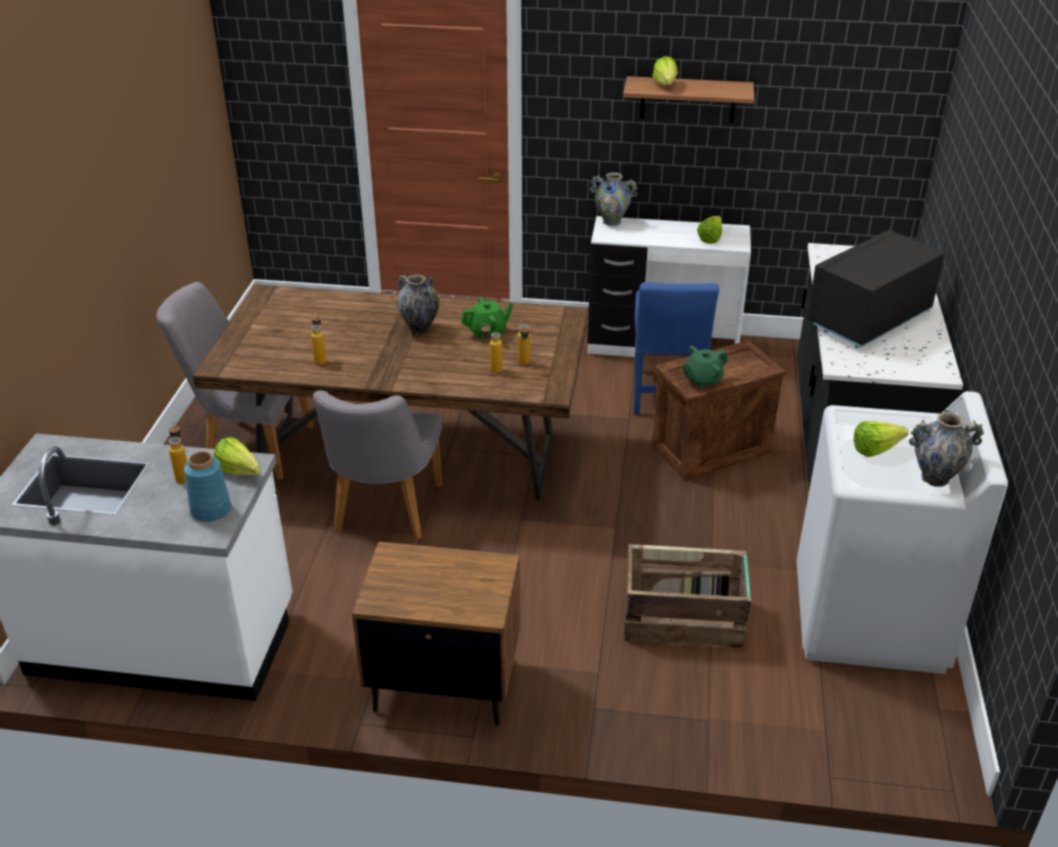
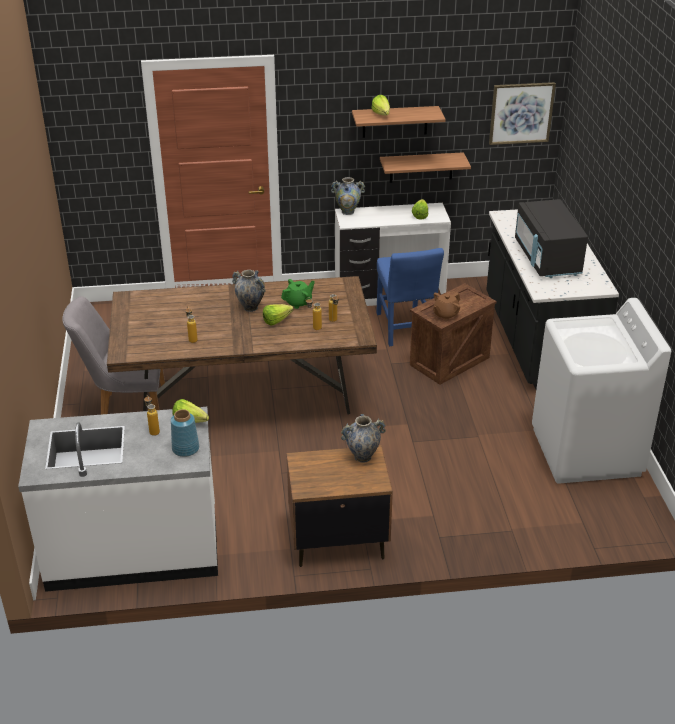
camera: 15 degrees left, 0 degrees up
grey chair [313,390,442,539] -> none
crate [624,544,751,647] -> none
green teapot [682,346,728,388] -> brown teapot [433,292,460,321]
black microwave [807,230,945,348] -> black microwave turned 45 degrees counterclockwise [515,199,588,278]
lettuce [854,421,909,457] -> lettuce moved to [263,304,293,325]
vase [909,410,984,487] -> vase moved to [341,414,386,463]
none -> shelf [380,152,471,183]
none -> picture [489,82,556,145]

